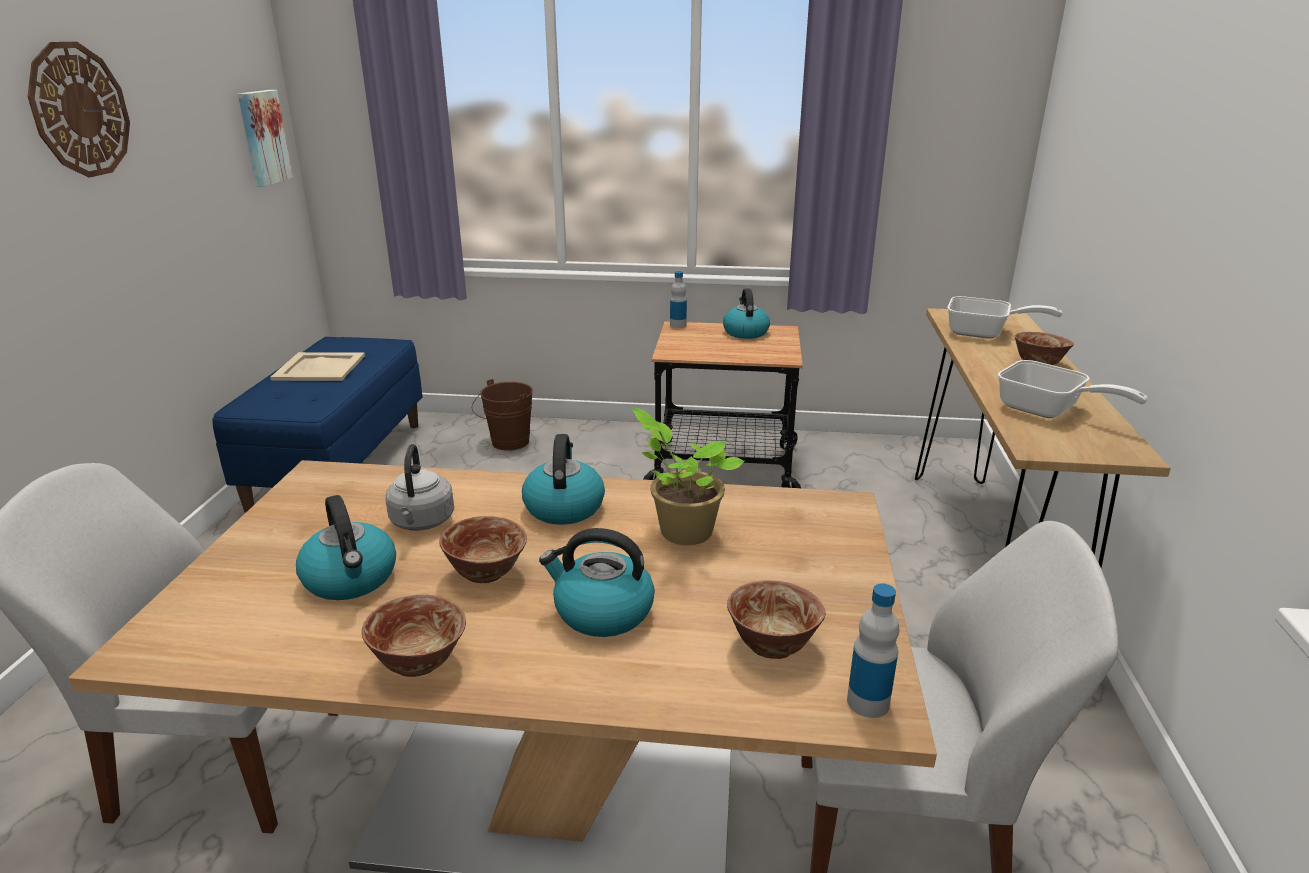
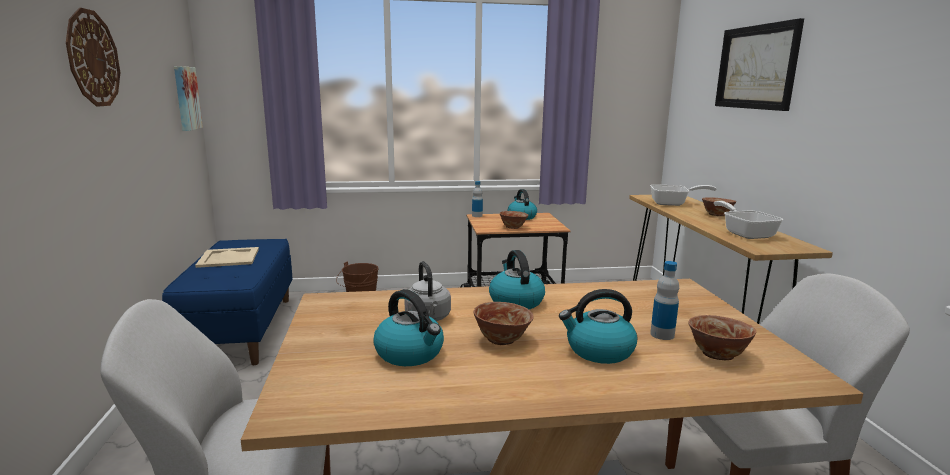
camera: 15 degrees left, 10 degrees down
bowl [362,594,466,677] -> bowl moved to [500,211,529,229]
potted plant [632,407,744,545] -> none
bottle [847,583,900,718] -> bottle moved to [650,261,679,340]
frying pan [998,360,1148,418] -> frying pan turned 135 degrees counterclockwise [714,201,783,239]
none -> picture [715,18,804,111]

